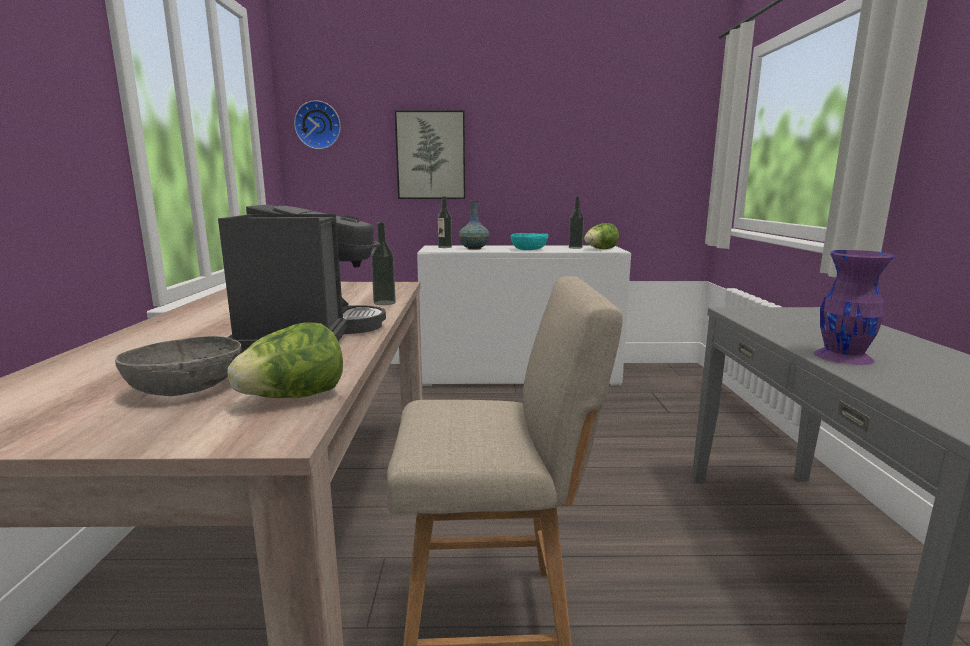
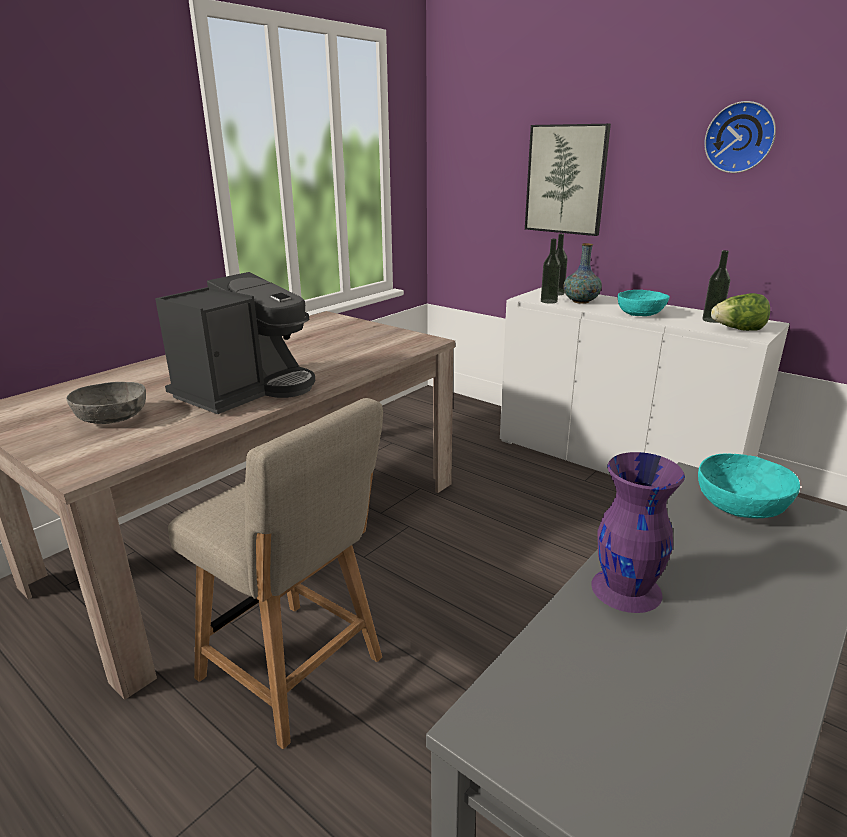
camera: 40 degrees right, 10 degrees up
lettuce [227,322,343,398] -> none
wall clock [294,100,341,149] -> wall clock moved to [704,101,776,173]
bottle [371,222,396,305] -> bottle moved to [541,239,560,304]
none -> turquoise bowl [698,453,800,518]

